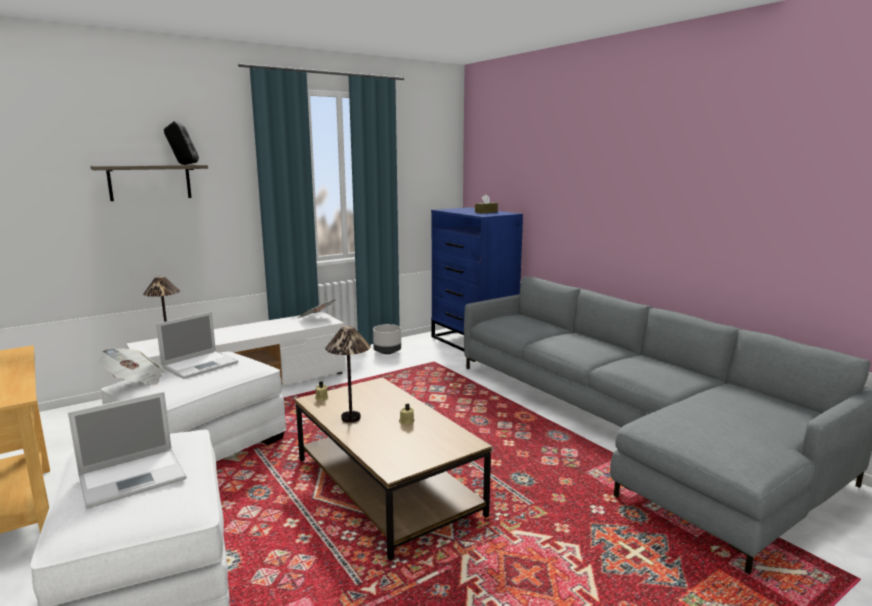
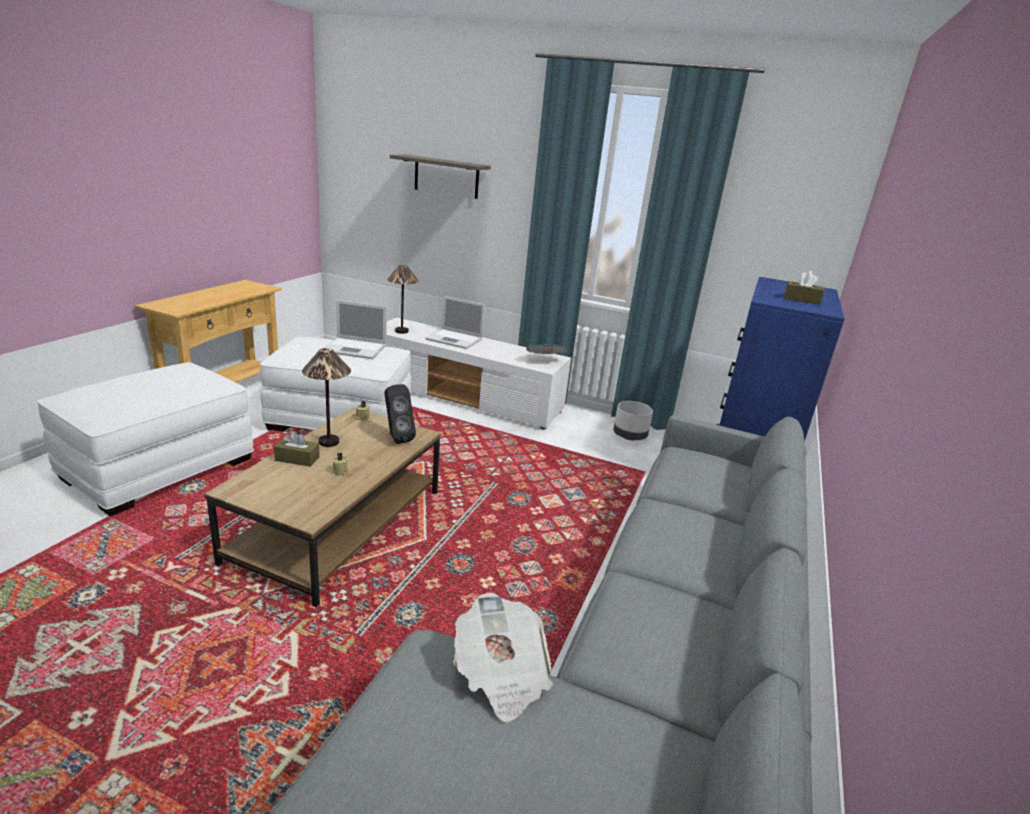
camera: 55 degrees right, 10 degrees up
laptop [68,392,187,509] -> laptop moved to [425,296,485,349]
newspaper [99,348,164,385] -> newspaper moved to [454,592,553,722]
black speaker [164,121,199,165] -> black speaker moved to [384,384,416,444]
none -> brown tissue box [274,431,320,467]

